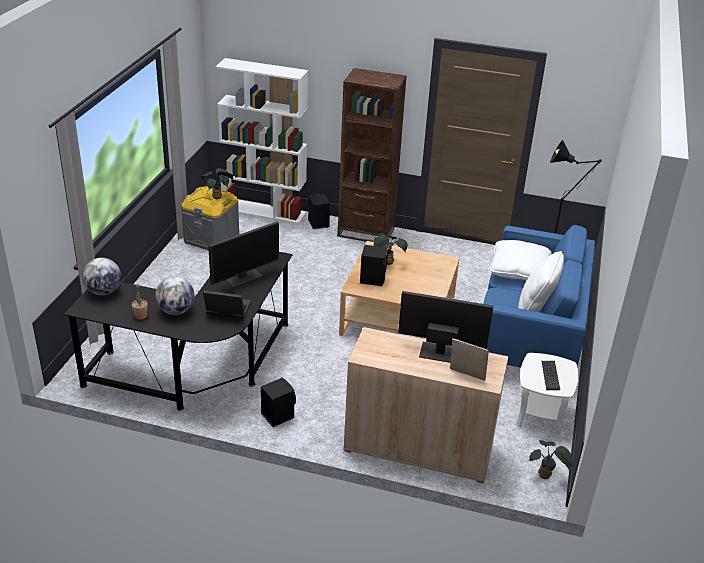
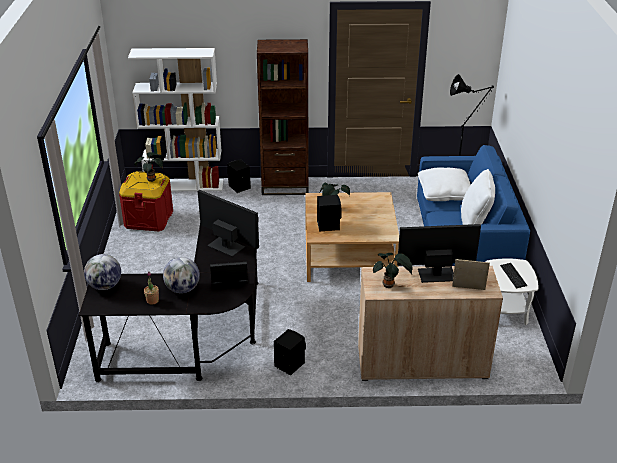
camera: 15 degrees left, 0 degrees up
grey storage box [181,186,239,250] -> red storage box [119,171,173,231]
monitor [208,221,279,288] -> monitor turned 90 degrees counterclockwise [198,190,259,257]
potted plant [529,440,573,479] -> potted plant moved to [373,253,412,288]

